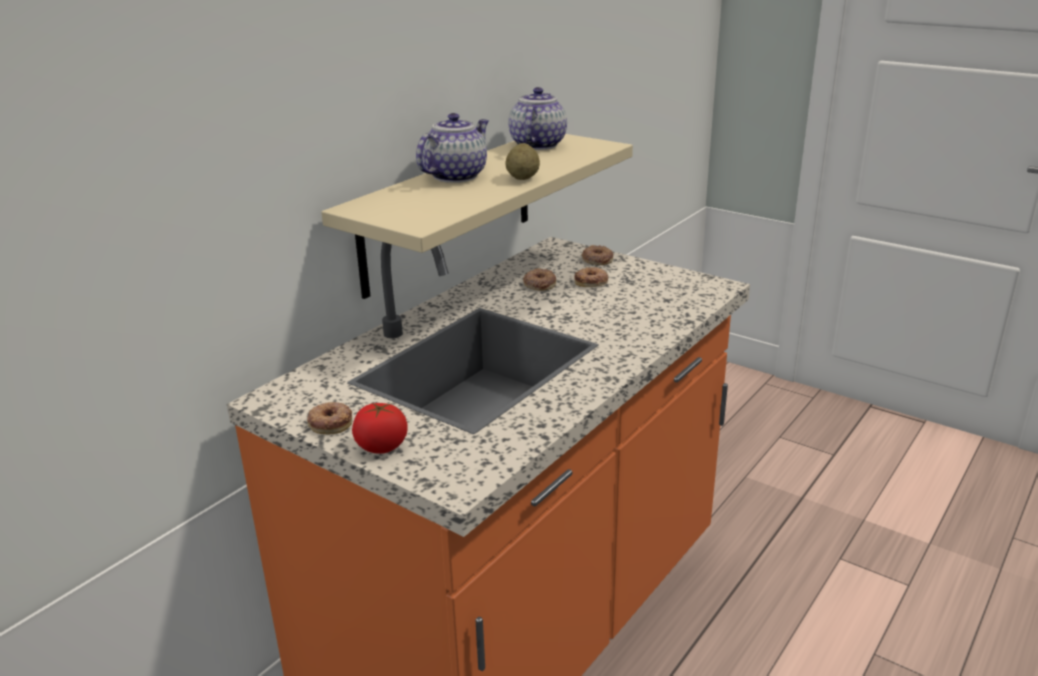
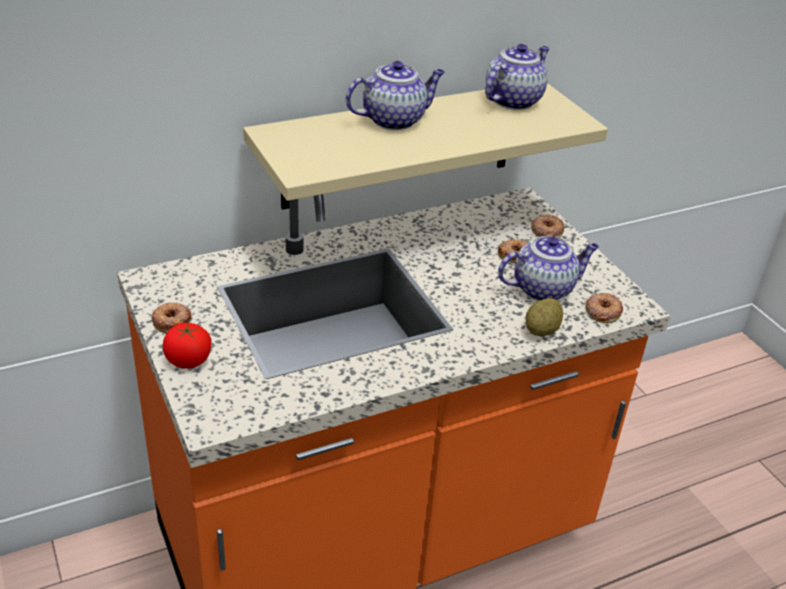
camera: 25 degrees right, 10 degrees up
potato [505,143,540,180] -> potato moved to [526,298,563,336]
donut [523,268,556,291] -> donut moved to [585,293,623,323]
none -> teapot [498,236,599,301]

